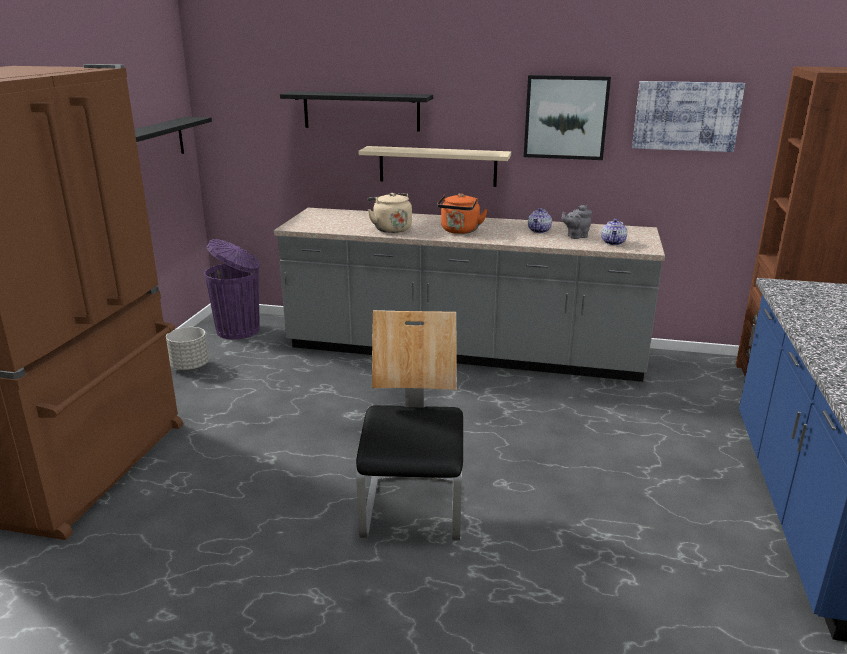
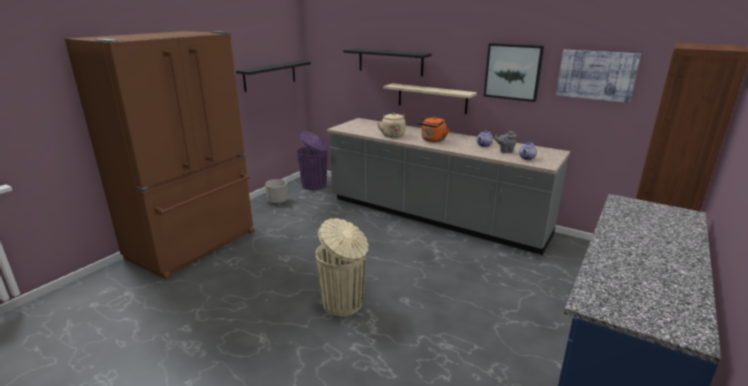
camera: 20 degrees right, 0 degrees up
chair [356,310,463,541] -> beige trash can [315,218,369,316]

